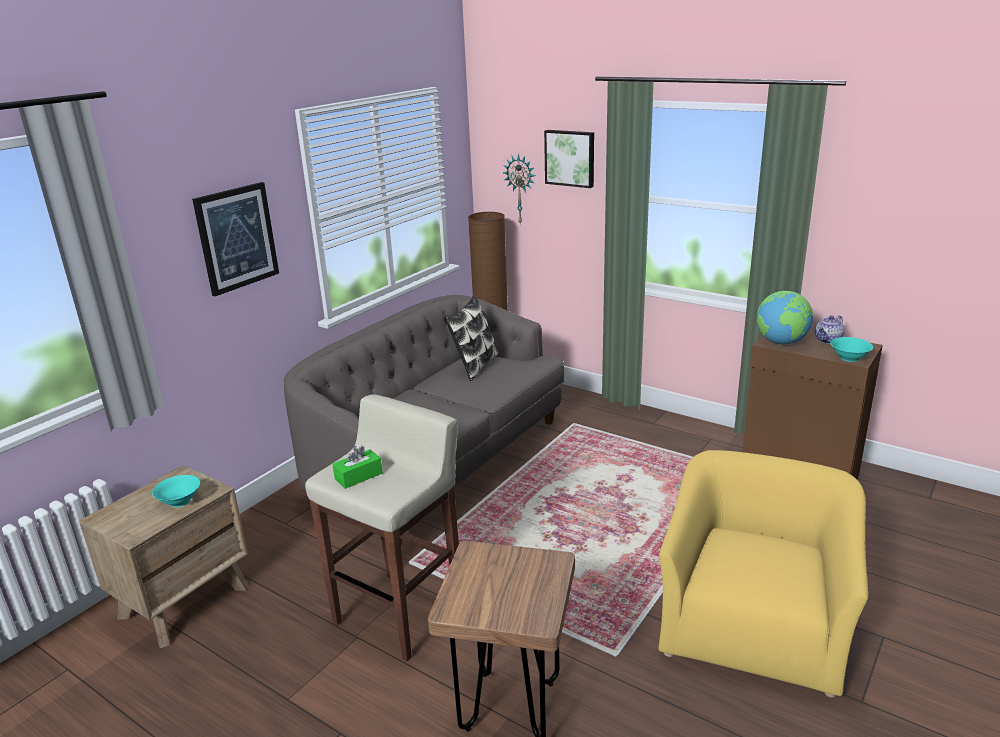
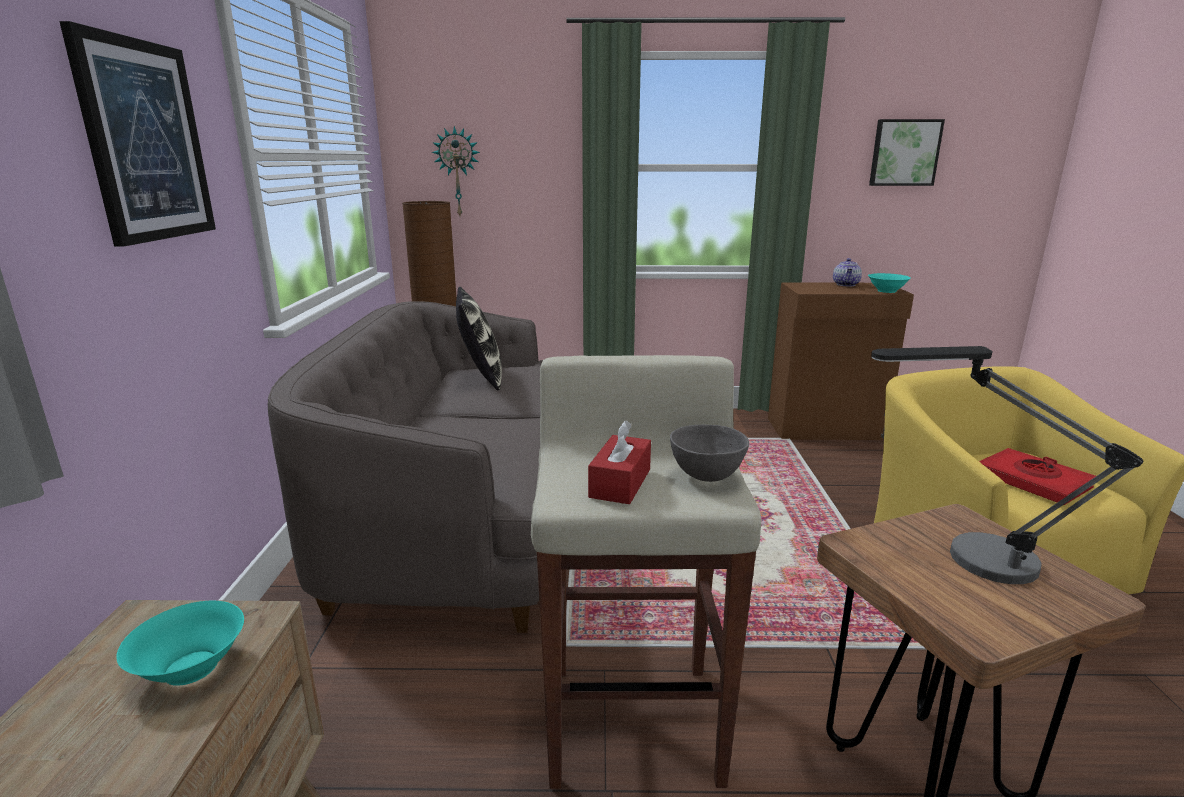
camera: 35 degrees left, 5 degrees down
green tissue box [332,445,383,489] -> red tissue box [588,421,651,504]
picture [544,130,594,188] -> picture moved to [869,119,945,186]
globe [757,291,813,345] -> none
none -> grey bowl [670,424,749,482]
none -> table lamp [871,346,1143,584]
none -> red book [979,448,1096,505]

